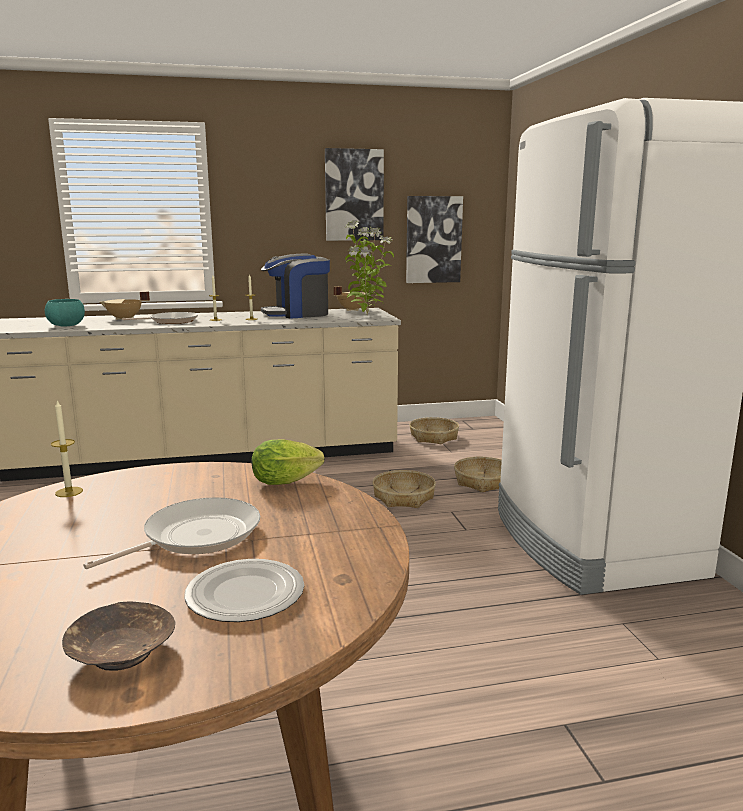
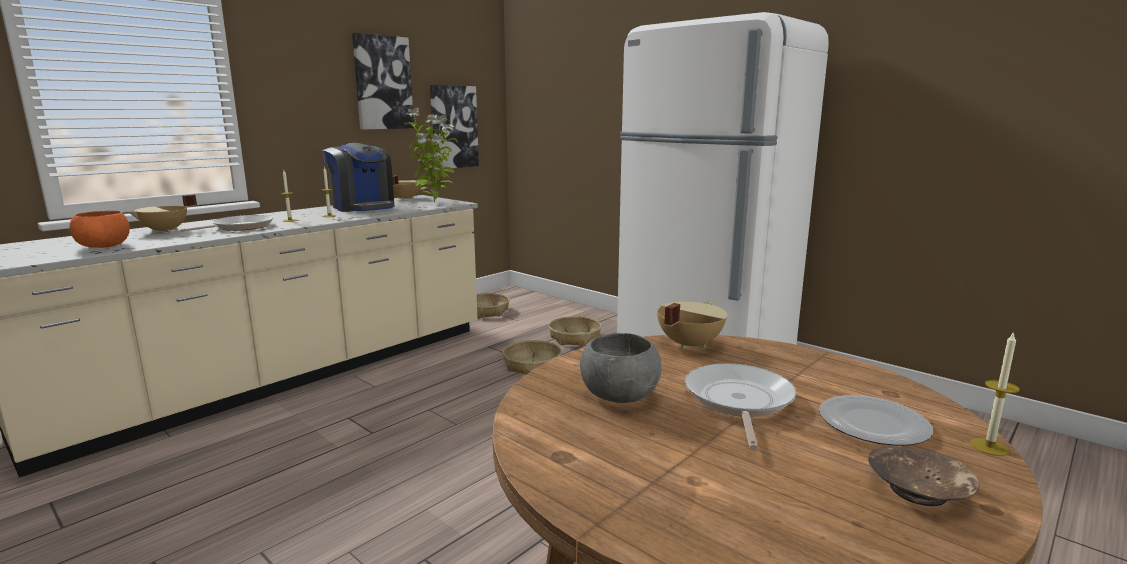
camera: 35 degrees left, 0 degrees up
turquoise bowl [45,299,85,326] -> orange bowl [70,211,130,248]
candle [51,400,83,497] -> candle moved to [970,331,1020,456]
lettuce [252,440,325,485] -> beige cooking pot [657,301,727,350]
coffee machine [261,253,330,319] -> coffee machine turned 75 degrees counterclockwise [322,143,394,212]
none -> grey bowl [580,333,661,403]

